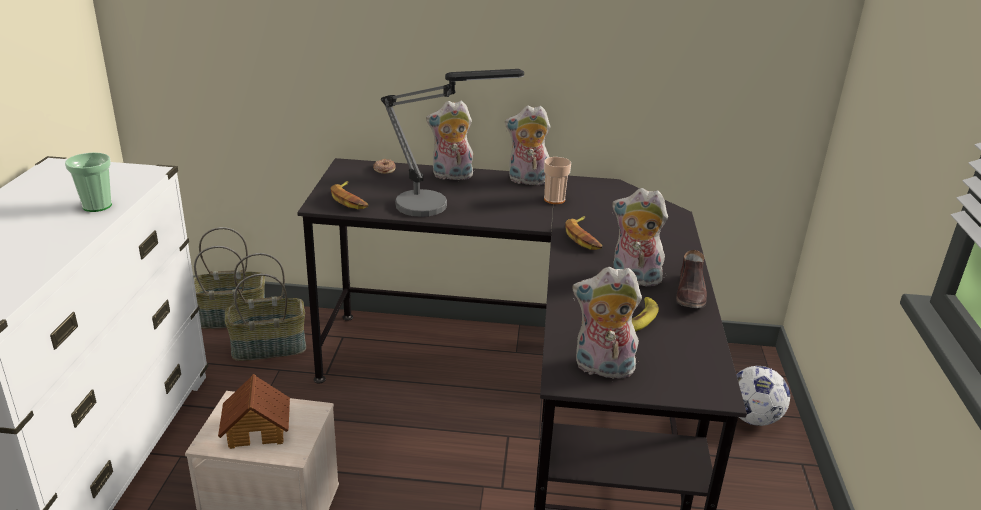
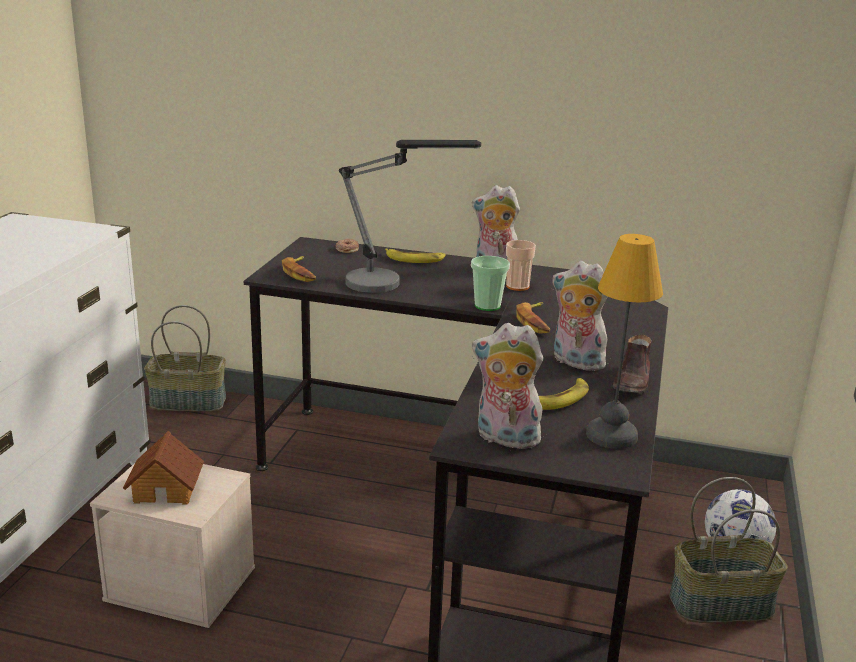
camera: 10 degrees right, 5 degrees down
cup [65,152,112,212] -> cup moved to [471,256,510,311]
basket [225,253,306,361] -> basket moved to [670,477,788,623]
plush toy [426,101,473,182] -> banana [385,248,446,263]
none -> table lamp [586,234,663,449]

